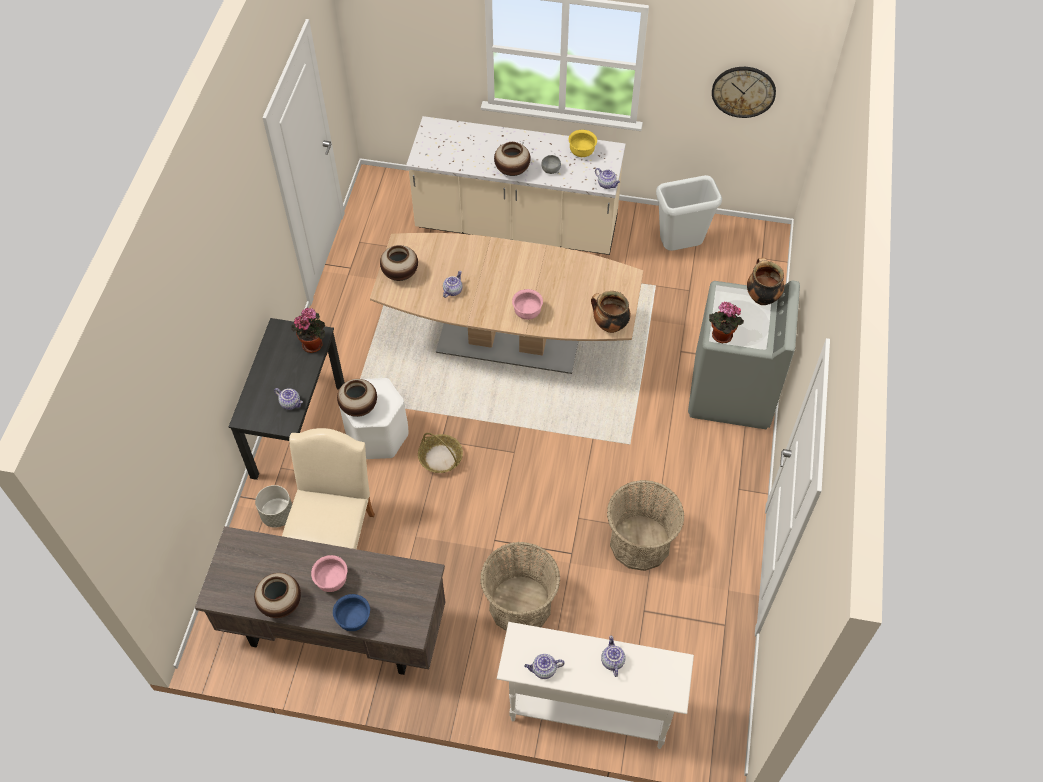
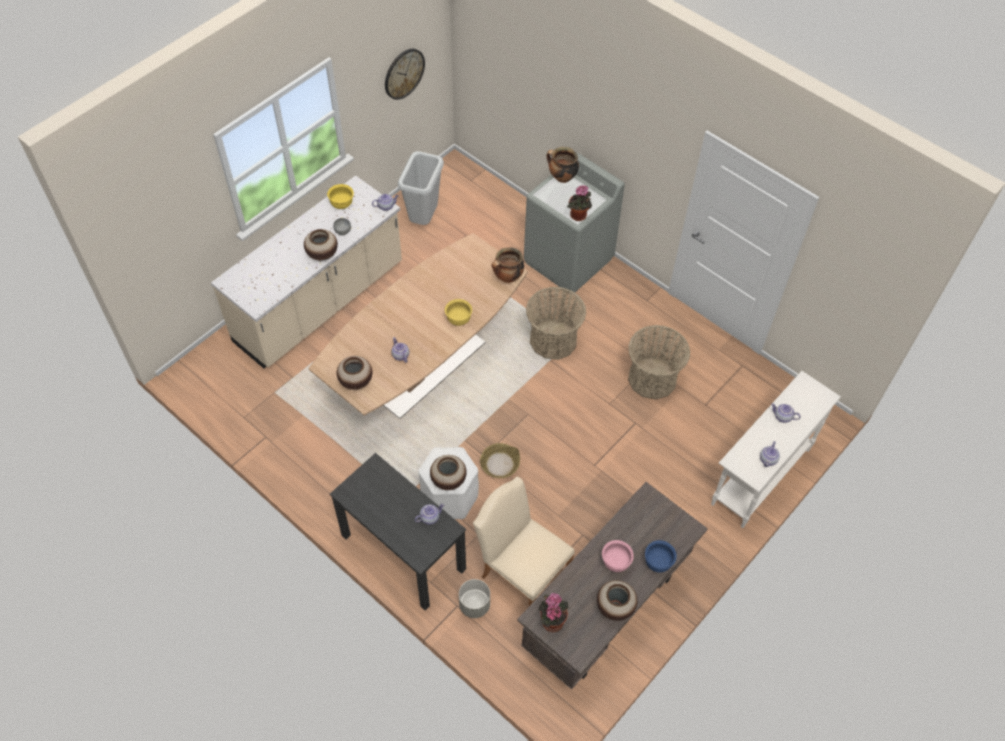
camera: 60 degrees left, 0 degrees up
potted plant [291,307,325,353] -> potted plant moved to [539,593,569,632]
basket [480,542,560,631] -> basket moved to [526,287,586,360]
pink bowl [512,289,543,320] -> yellow bowl [445,299,472,326]

